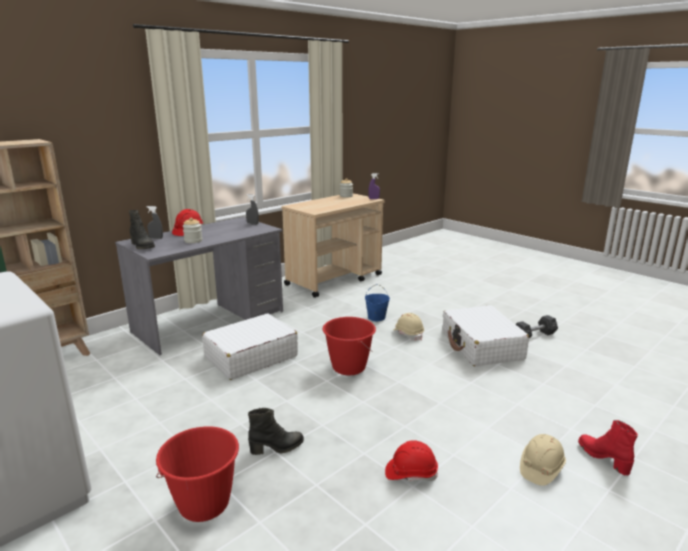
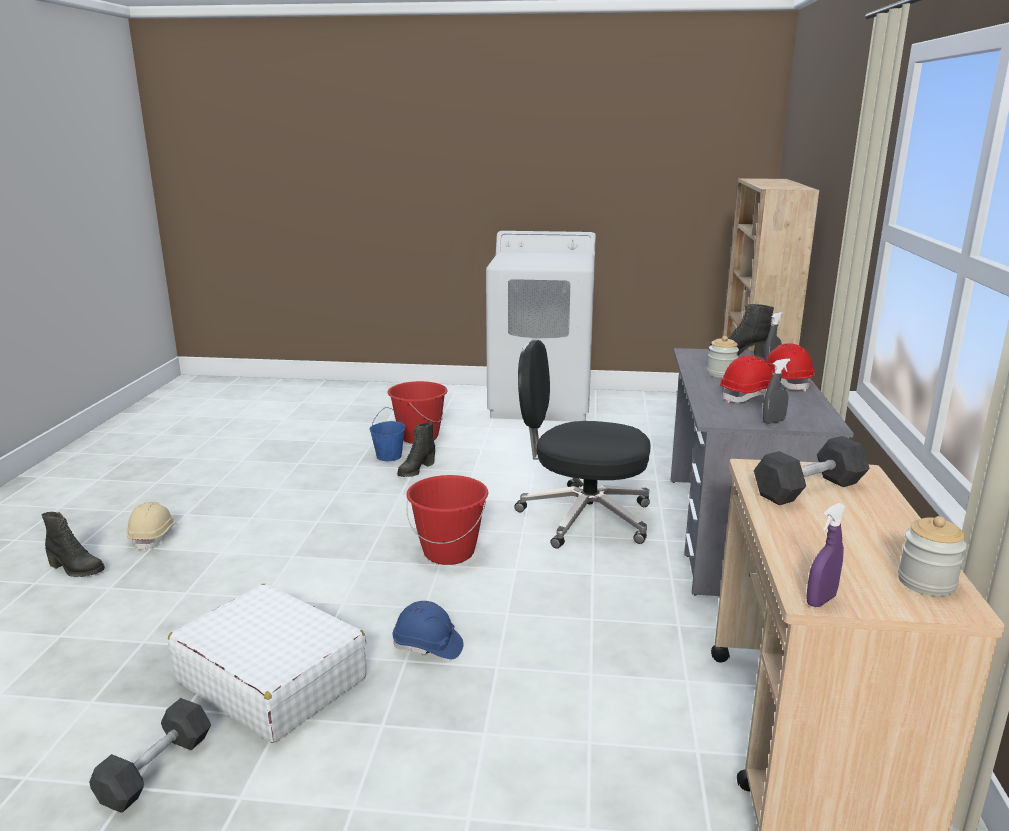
camera: 140 degrees right, 0 degrees up
white suitcase [202,313,298,380] -> black office chair [514,340,651,549]
blue bucket [365,284,390,321] -> blue bucket moved to [370,407,405,461]
red hard hat [385,440,438,481] -> red hard hat moved to [720,355,773,403]
beige hard hat [393,313,424,340] -> blue hard hat [393,601,464,659]
red boot [578,420,638,475] -> black boot [42,512,105,577]
none -> black dumbbell [754,436,870,505]

